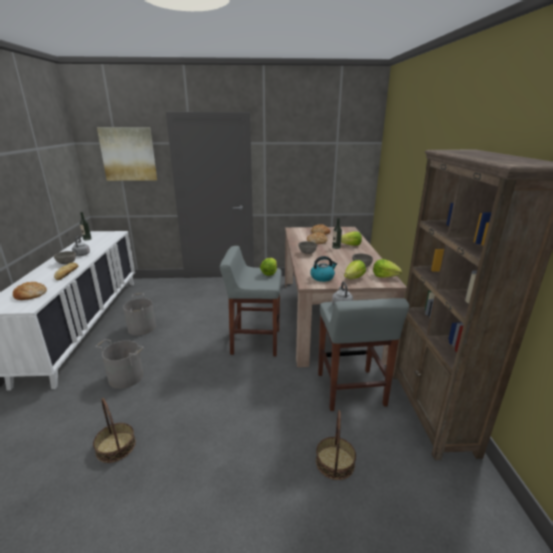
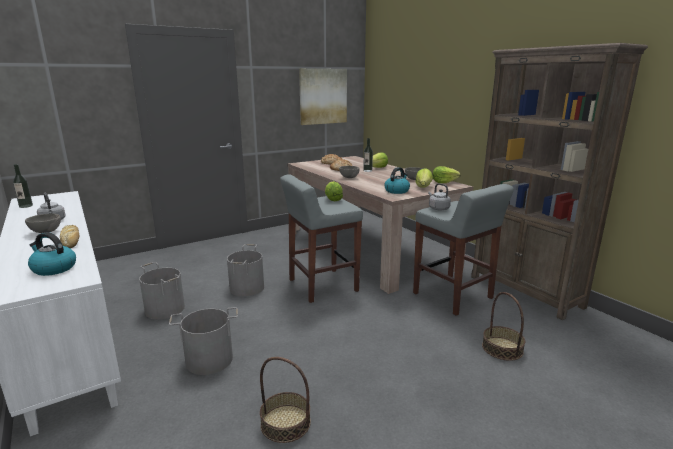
camera: 30 degrees left, 5 degrees down
bread [13,282,47,300] -> kettle [28,232,76,276]
picture [97,127,157,181] -> picture moved to [299,68,347,125]
none -> grey bucket [227,244,264,296]

